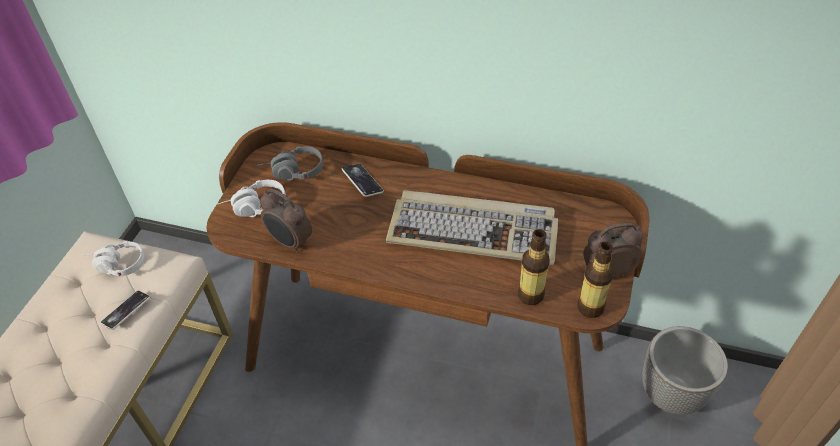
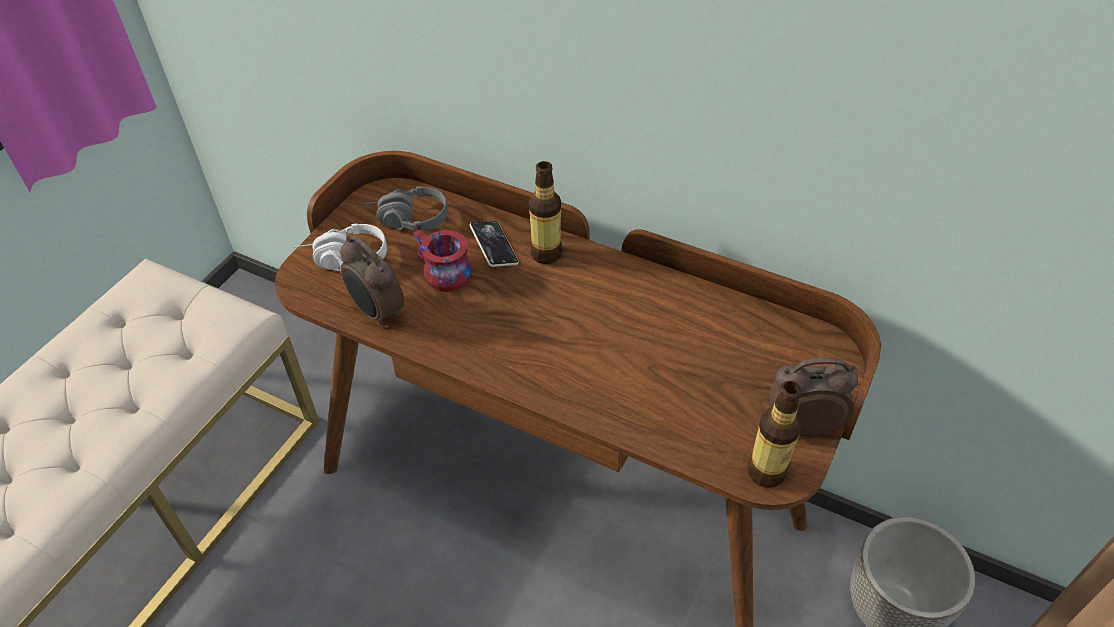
camera: 10 degrees right, 0 degrees up
white headphones [82,241,145,277] -> none
phone [101,290,150,330] -> none
keyboard [386,190,558,265] -> none
bottle [518,229,550,305] -> bottle moved to [529,161,562,264]
none -> red mug [413,229,472,292]

